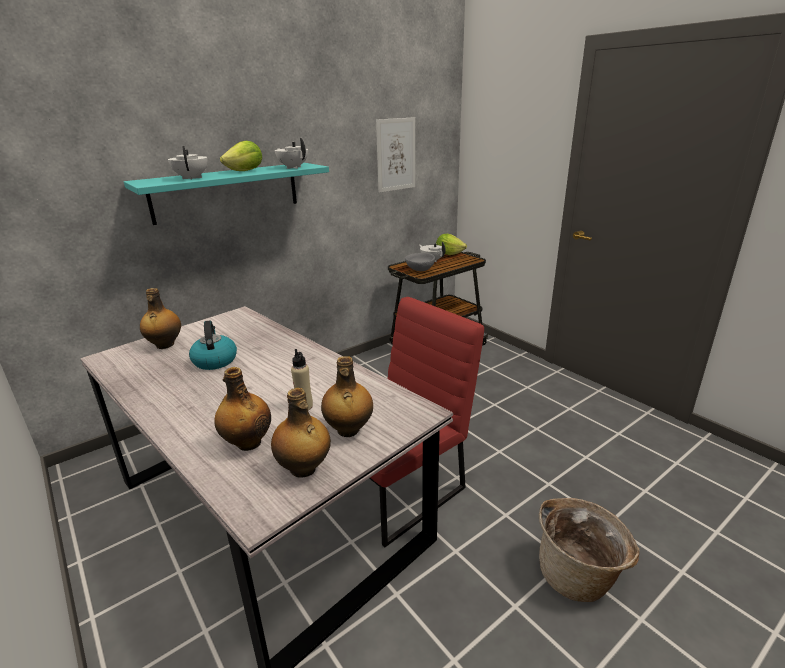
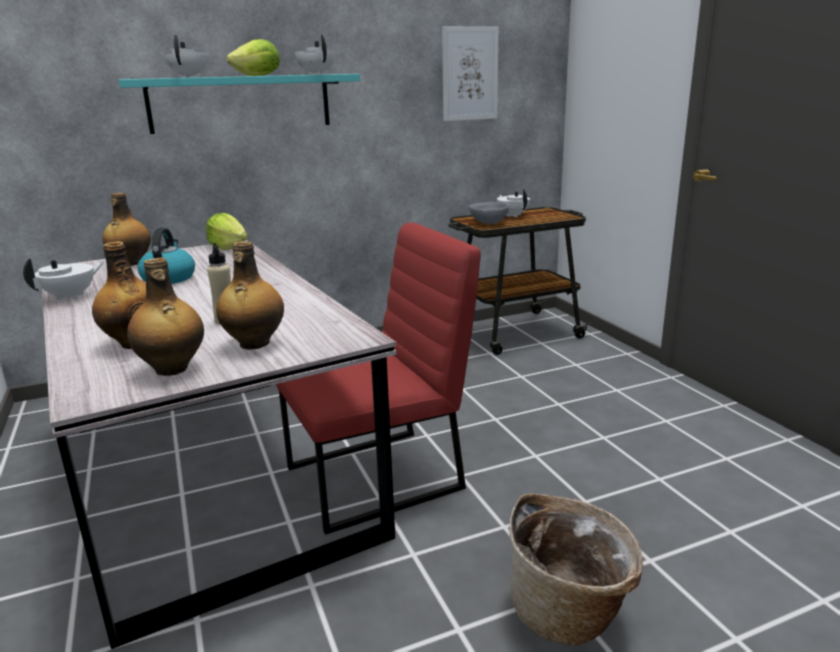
camera: 15 degrees right, 5 degrees down
lettuce [436,234,467,255] -> lettuce moved to [206,213,248,250]
none -> white teapot [23,258,105,300]

